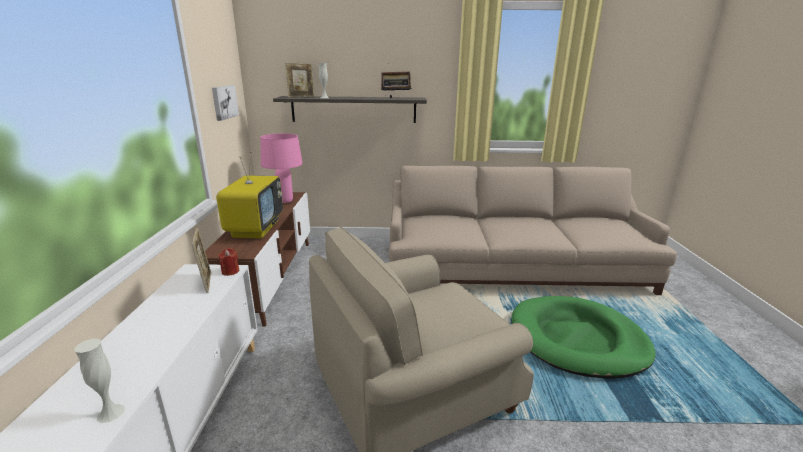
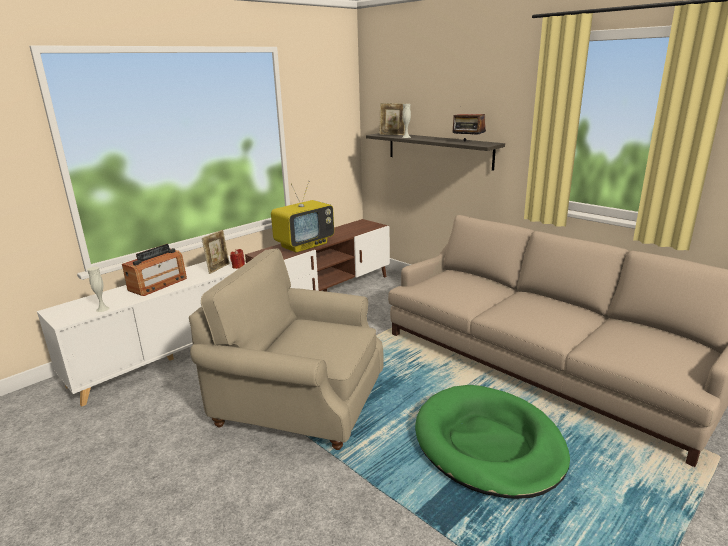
camera: 45 degrees right, 0 degrees up
picture [212,85,239,121] -> none
pink table lamp [260,133,303,203] -> none
none -> radio [122,244,187,296]

